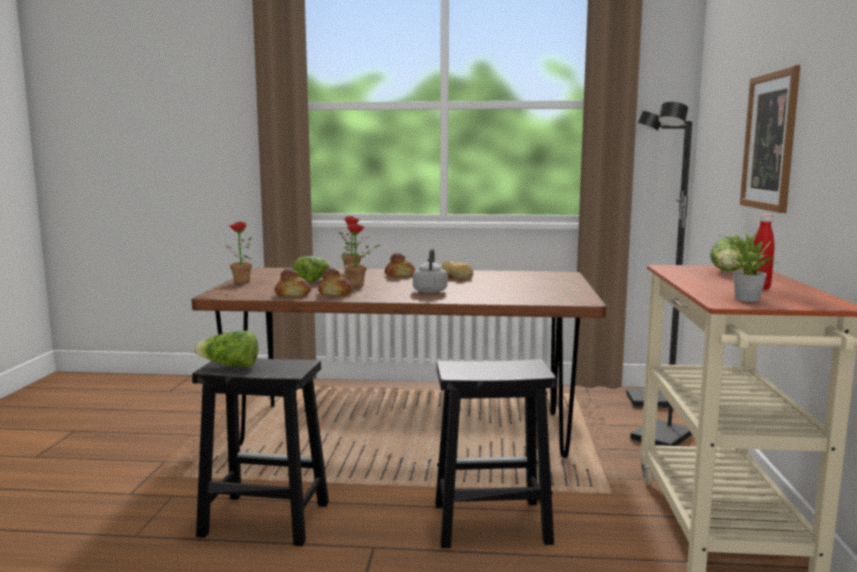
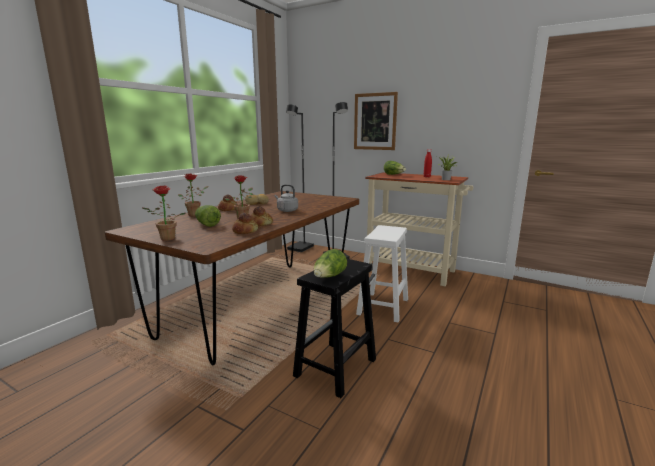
camera: 65 degrees left, 5 degrees up
black stool [435,359,557,548] -> white stool [356,225,408,323]

